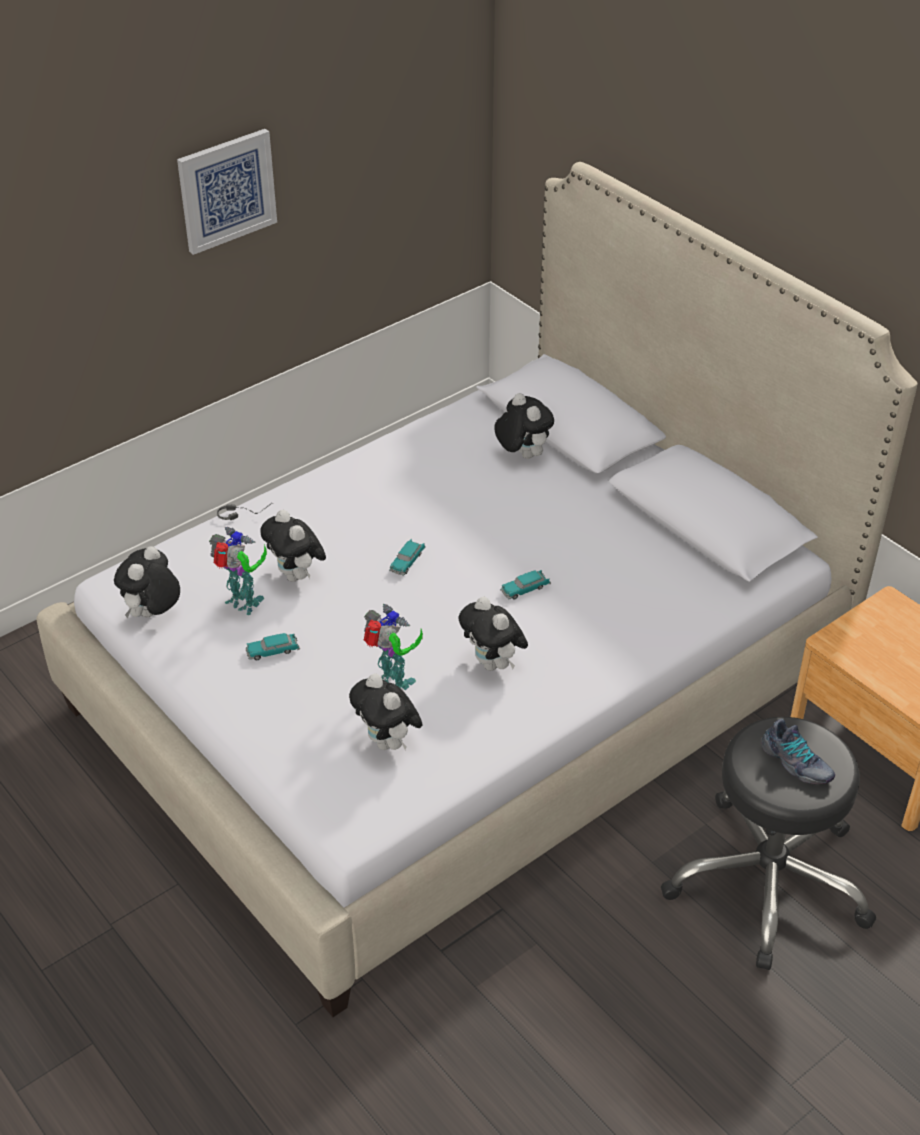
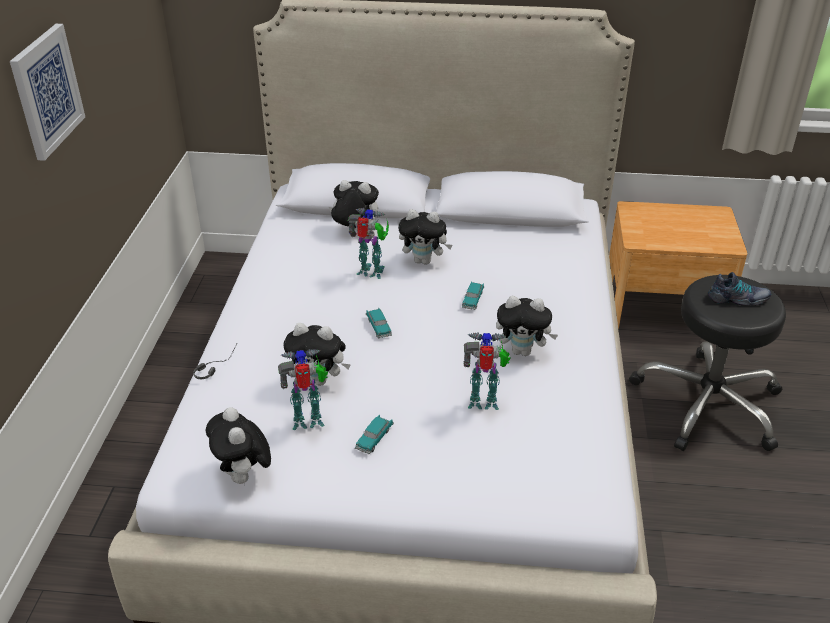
camera: 45 degrees left, 5 degrees down
plush toy [349,673,422,750] -> plush toy moved to [398,209,453,265]
none -> toy robot [347,208,389,279]

